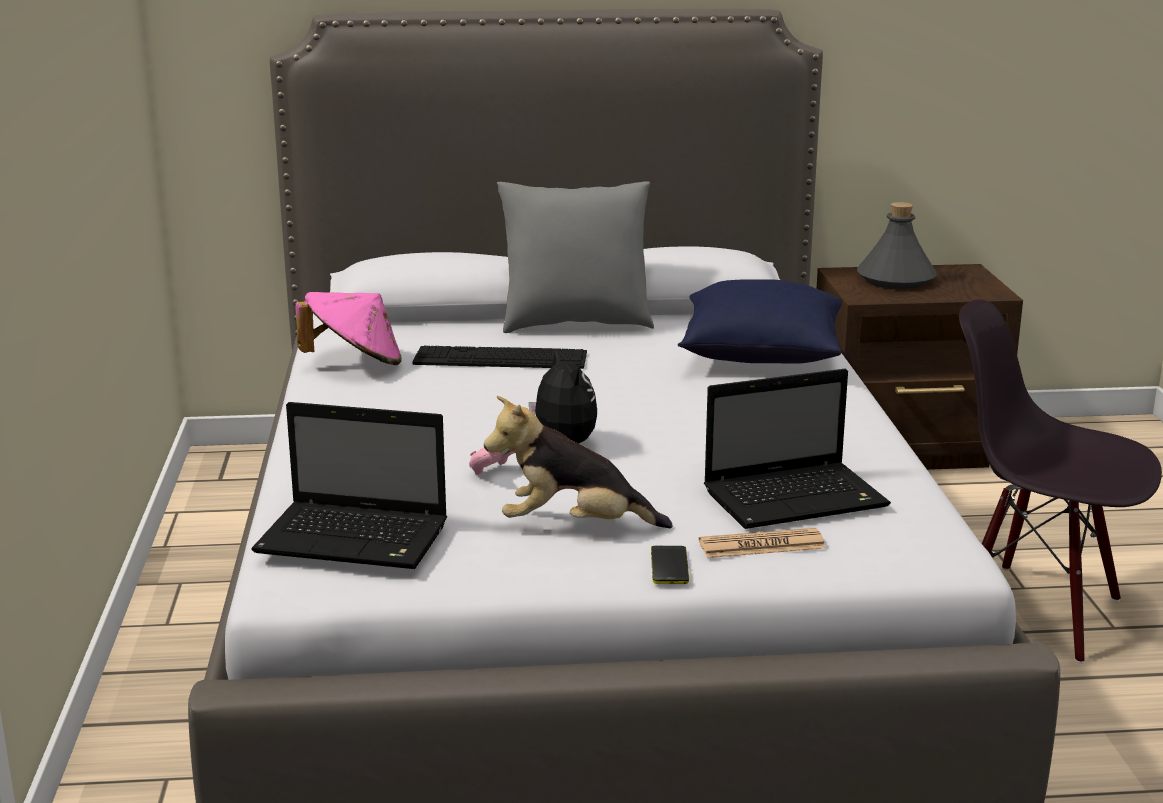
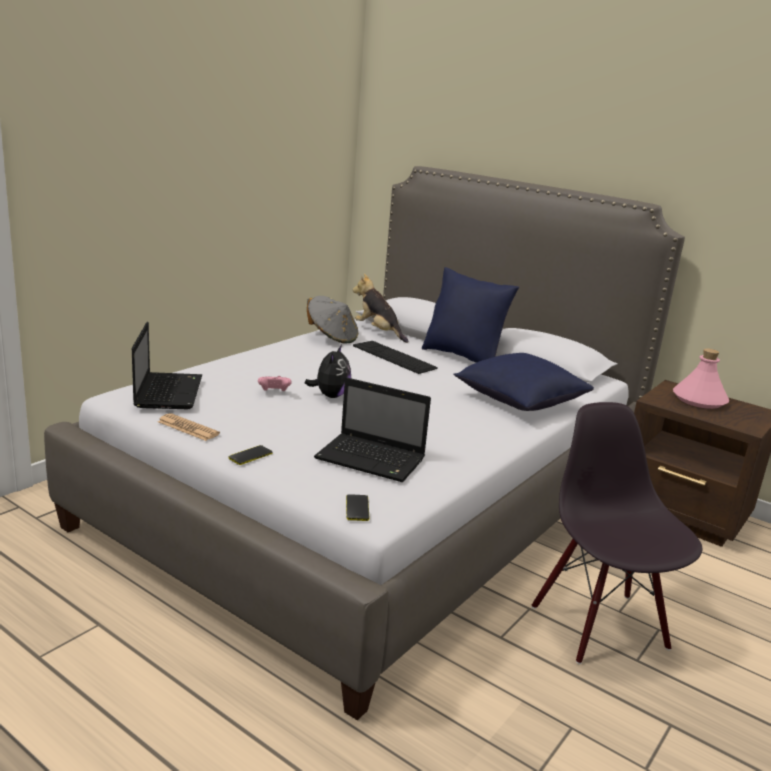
camera: 40 degrees right, 0 degrees up
laptop [251,402,447,569] -> laptop turned 150 degrees counterclockwise [132,322,202,409]
pink hat [295,292,402,365] -> grey hat [307,296,358,343]
plush toy [484,396,673,528] -> plush toy moved to [353,274,409,343]
grey pillow [497,181,654,333] -> blue pillow [422,267,519,363]
newspaper [699,528,826,558] -> newspaper moved to [158,413,220,441]
grey bottle [857,202,937,289] -> pink bottle [673,349,729,409]
none -> phone [346,494,369,521]

